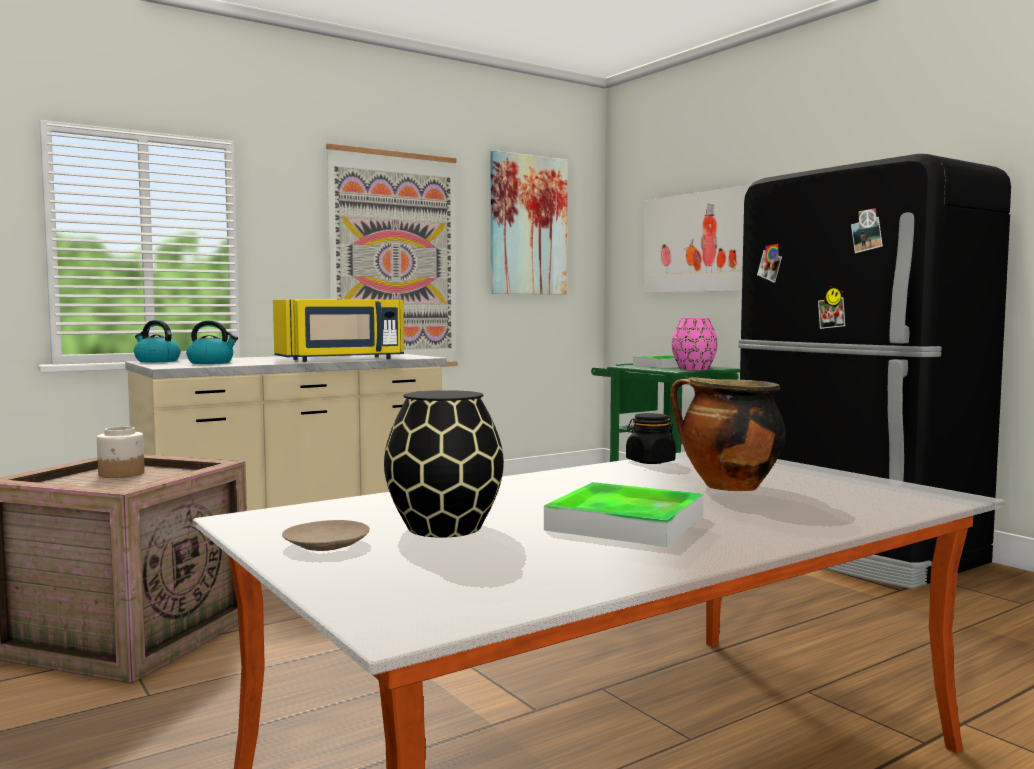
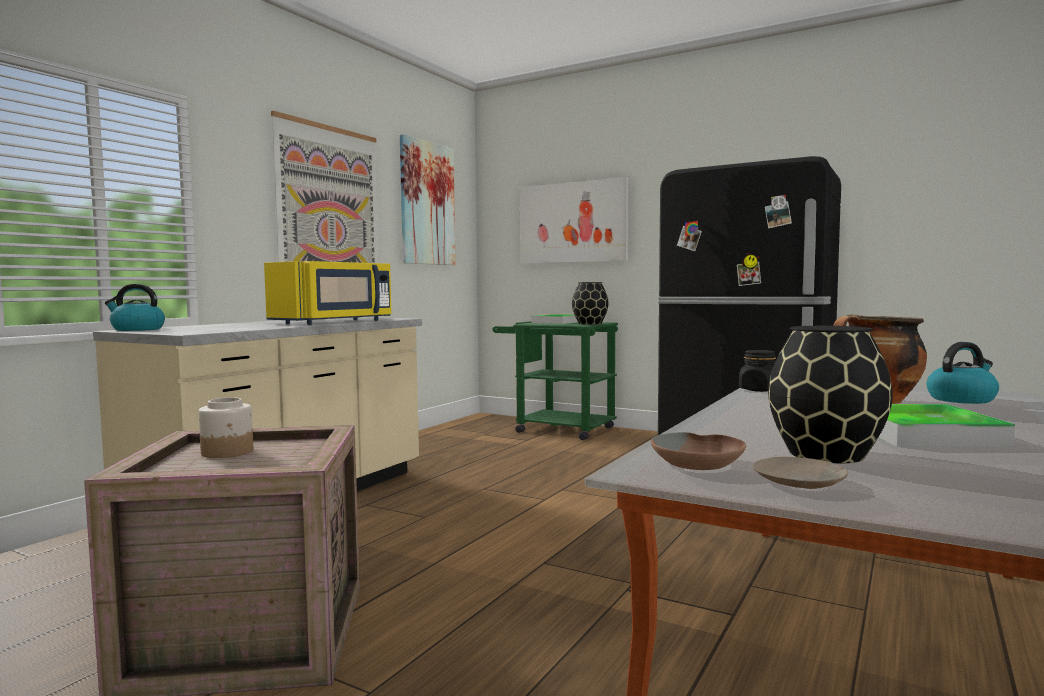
camera: 25 degrees left, 0 degrees up
kettle [186,321,238,364] -> kettle moved to [927,342,999,404]
pink vase [672,318,718,370] -> black vase [572,282,609,325]
none -> brown bowl [651,432,746,470]

